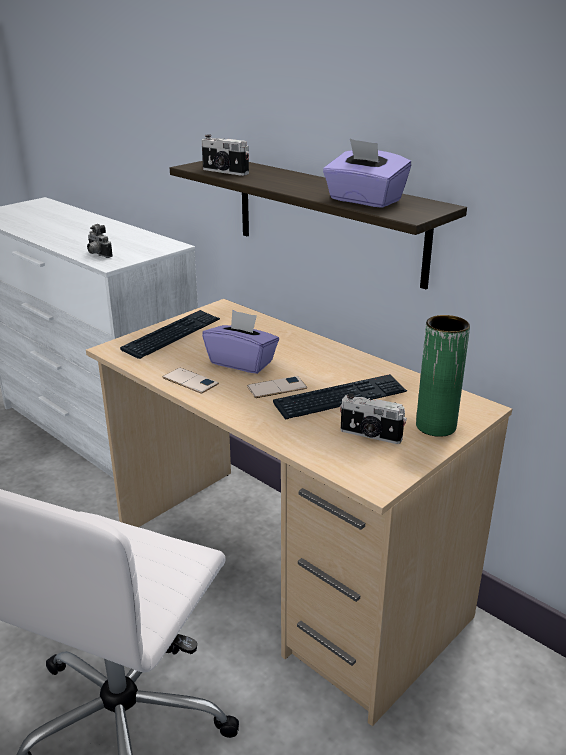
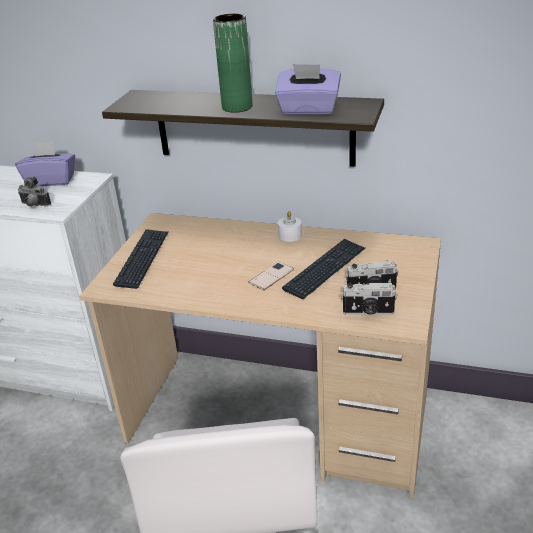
camera: 25 degrees left, 5 degrees up
phone [163,368,219,394] -> none
camera [202,134,249,176] -> camera moved to [341,283,397,315]
purple tissue box [202,310,279,374] -> purple tissue box moved to [15,141,75,186]
green vase [416,315,470,437] -> green vase moved to [213,14,252,113]
none -> white candle [278,211,302,242]

